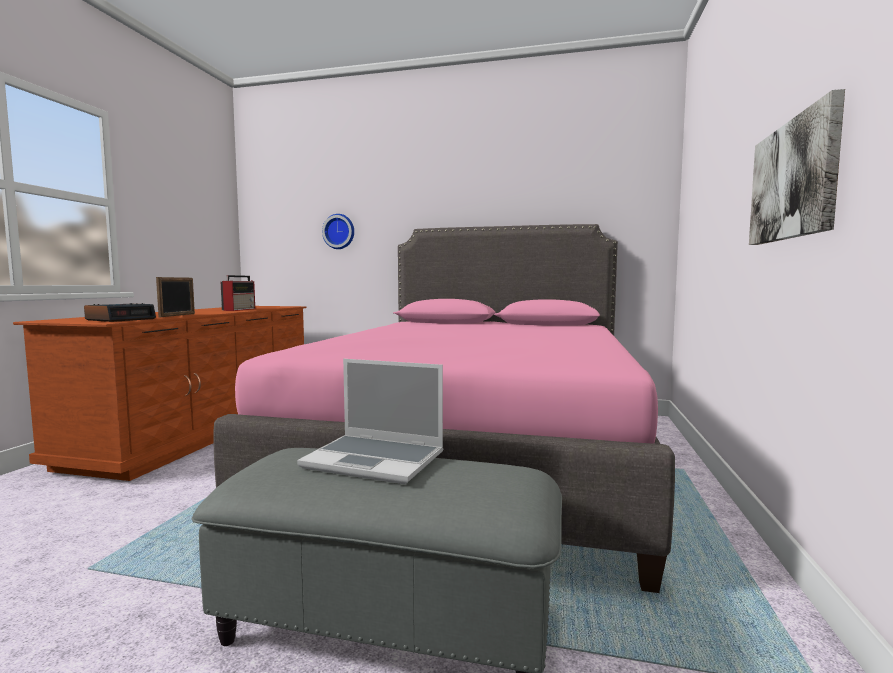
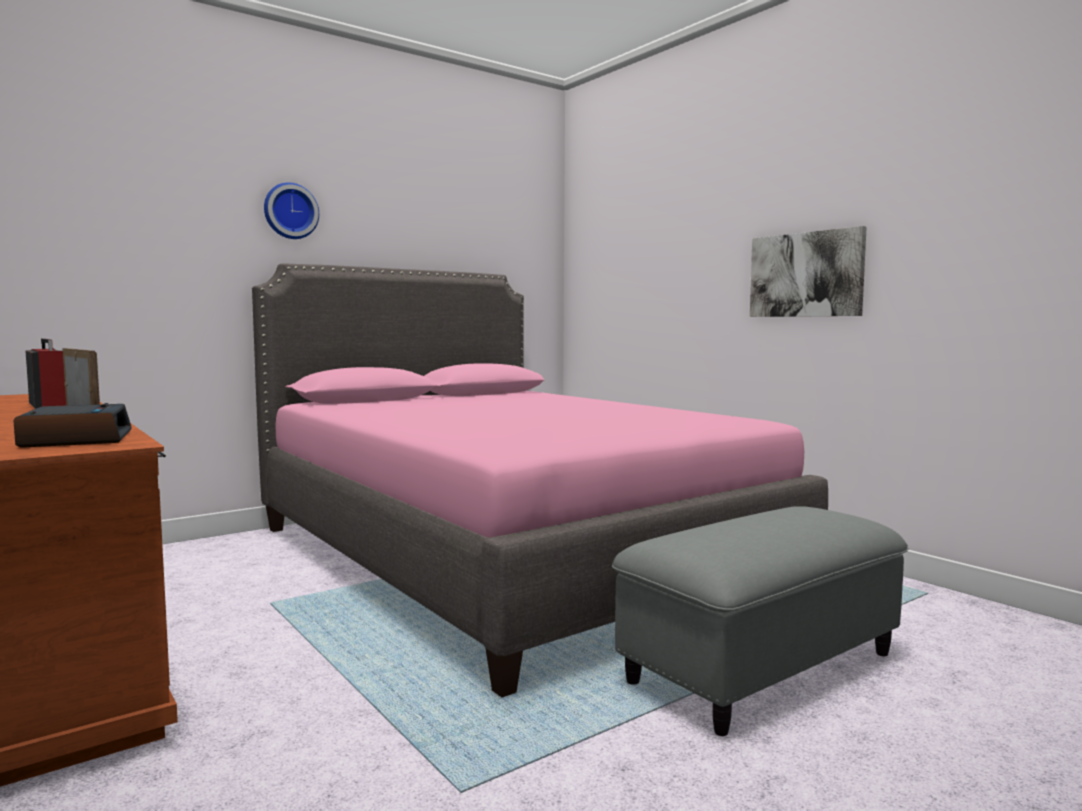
camera: 50 degrees left, 0 degrees up
laptop [297,359,443,484] -> none
wall clock [322,214,354,249] -> wall clock moved to [264,183,319,239]

